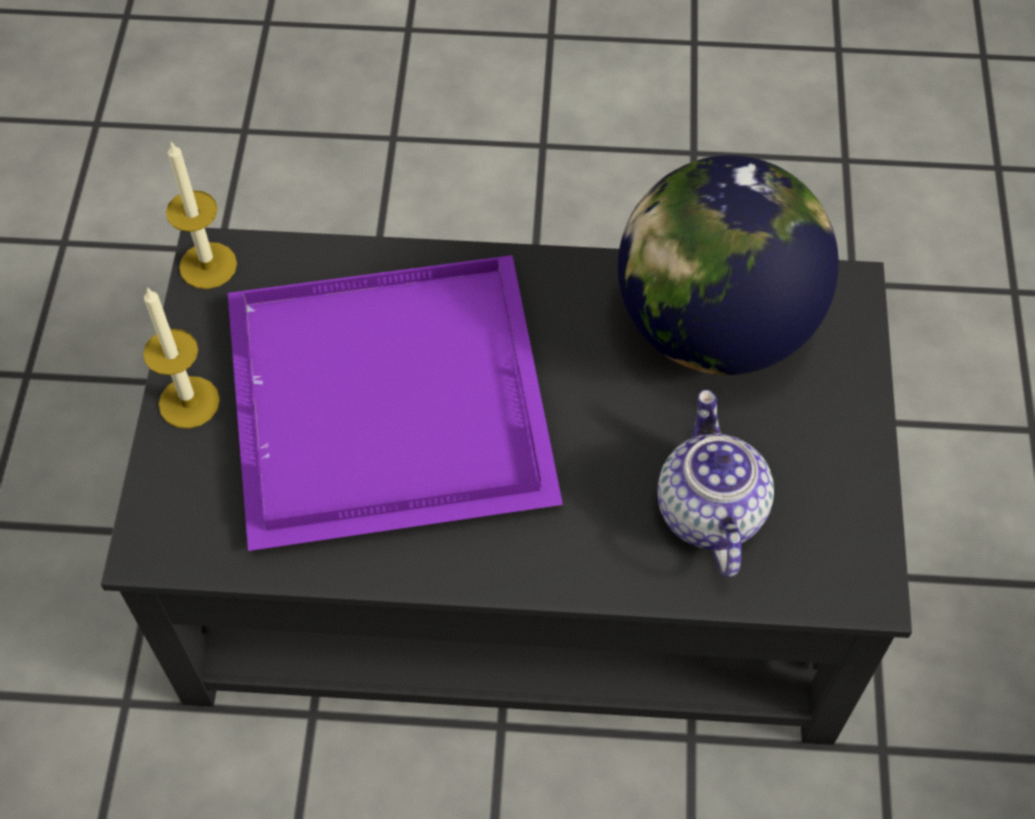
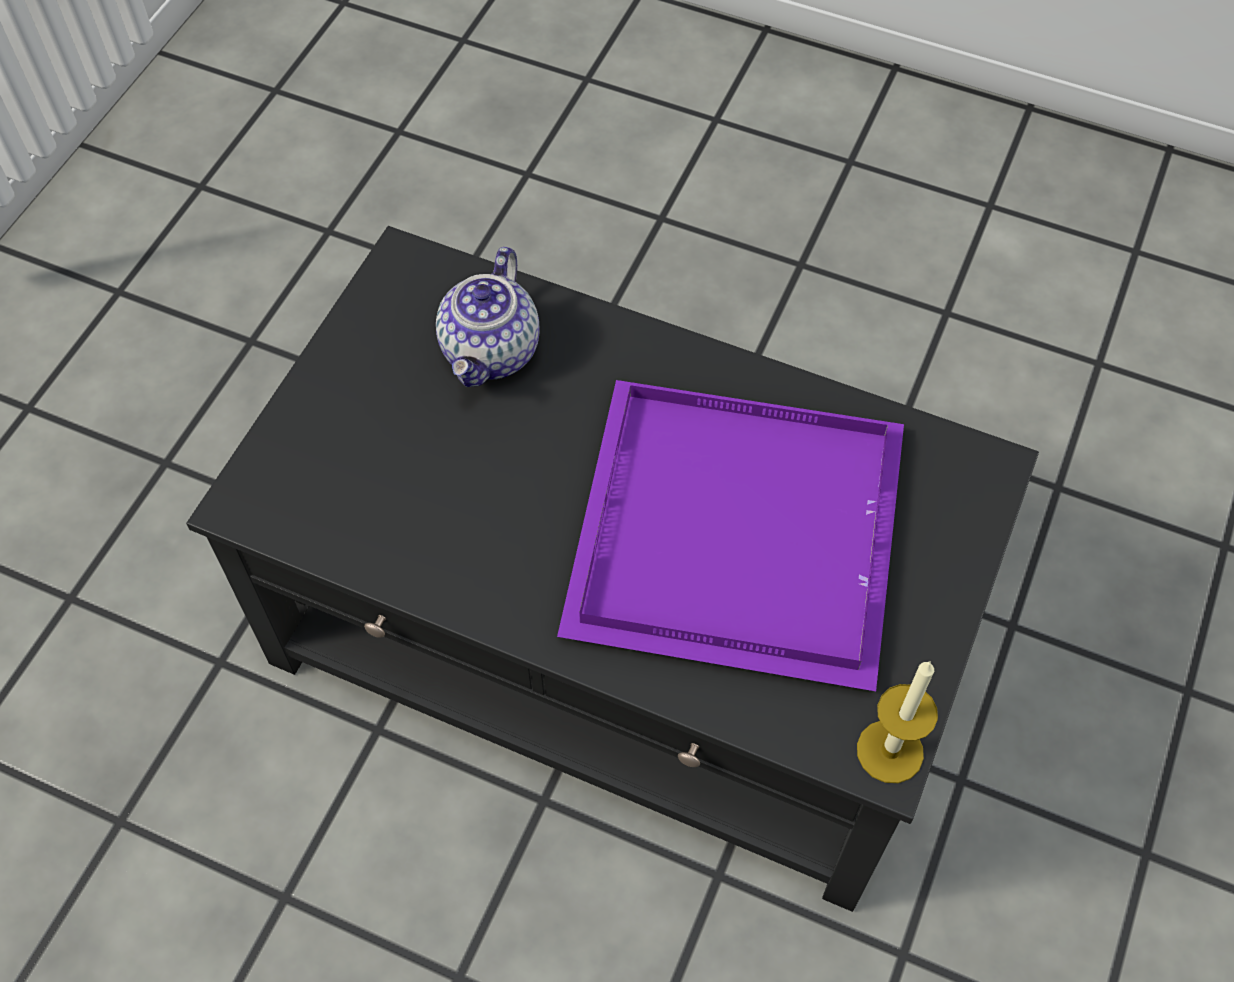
camera: 160 degrees left, 0 degrees up
candle [143,287,220,429] -> none
globe [618,155,839,375] -> none

